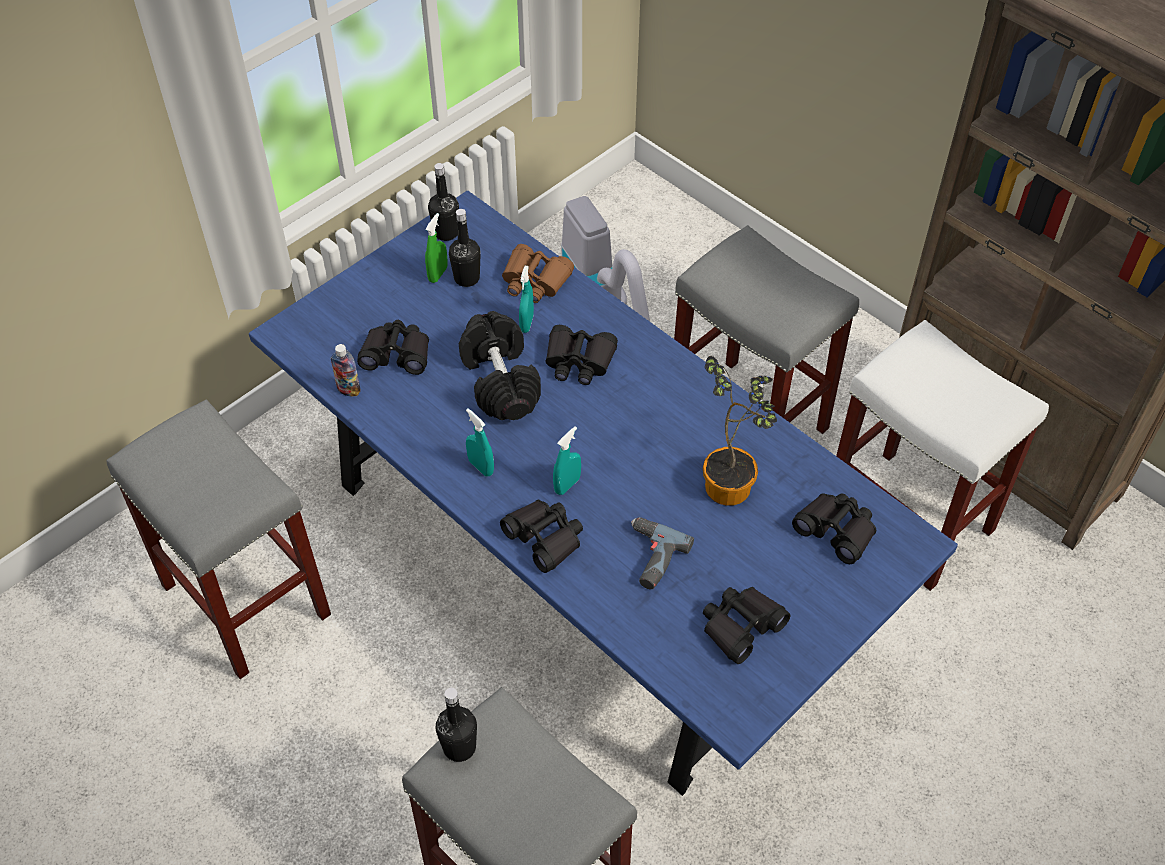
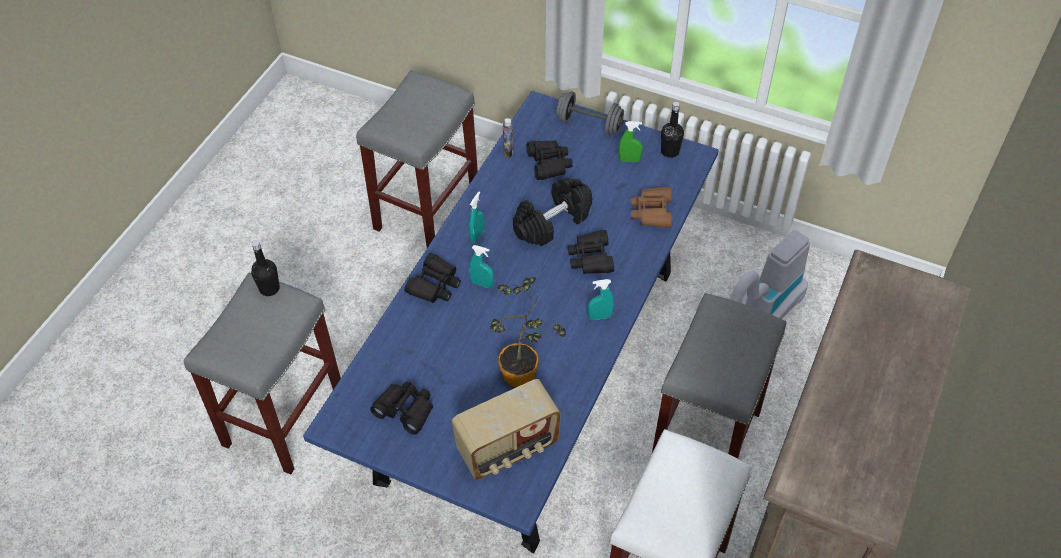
camera: 70 degrees right, 0 degrees up
black bottle [449,209,481,287] -> none
turquoise spray bottle [519,266,534,333] -> turquoise spray bottle moved to [588,279,614,320]
power drill [631,517,694,589] -> none
black binoculars [792,493,876,564] -> radio [452,379,561,480]
none -> grey dumbbell [556,91,624,135]

